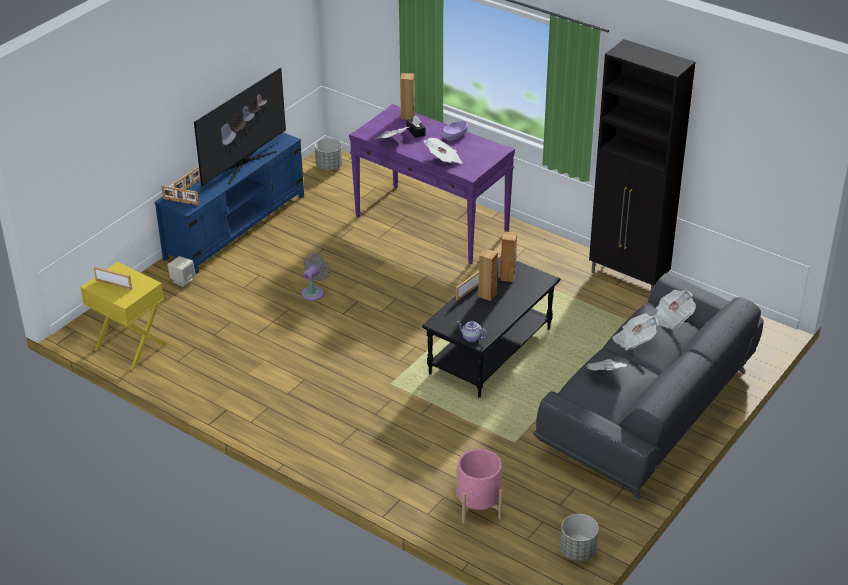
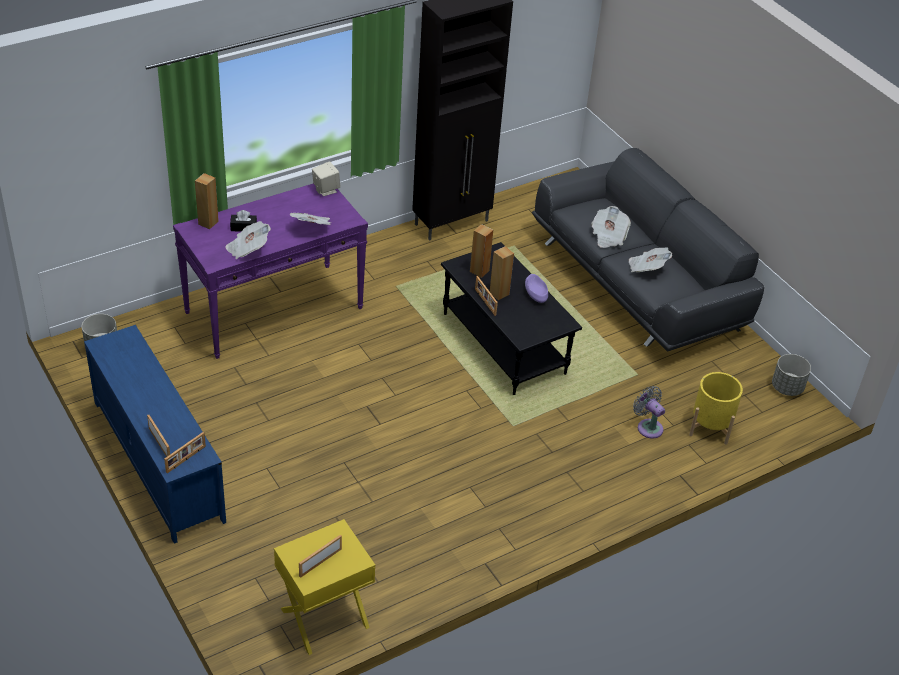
camera: 70 degrees left, 5 degrees up
beige speaker [168,256,196,287] -> beige speaker moved to [312,161,341,196]
television [194,68,286,186] -> none
grey fan [301,254,331,301] -> grey fan moved to [633,386,665,439]
purple bowl [441,121,468,140] -> purple bowl moved to [525,274,548,303]
pink planter [456,449,503,523] -> yellow planter [689,372,743,445]
teapot [457,321,487,342] -> none
newspaper [655,290,696,329] -> none

